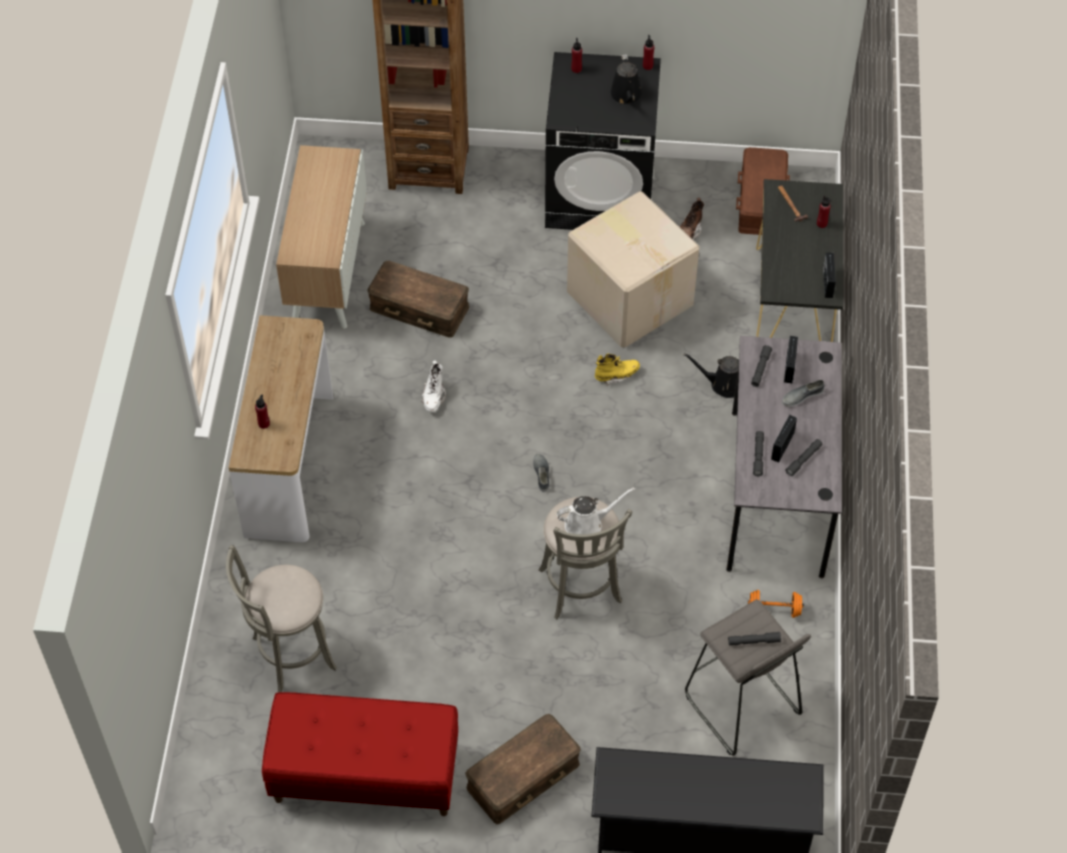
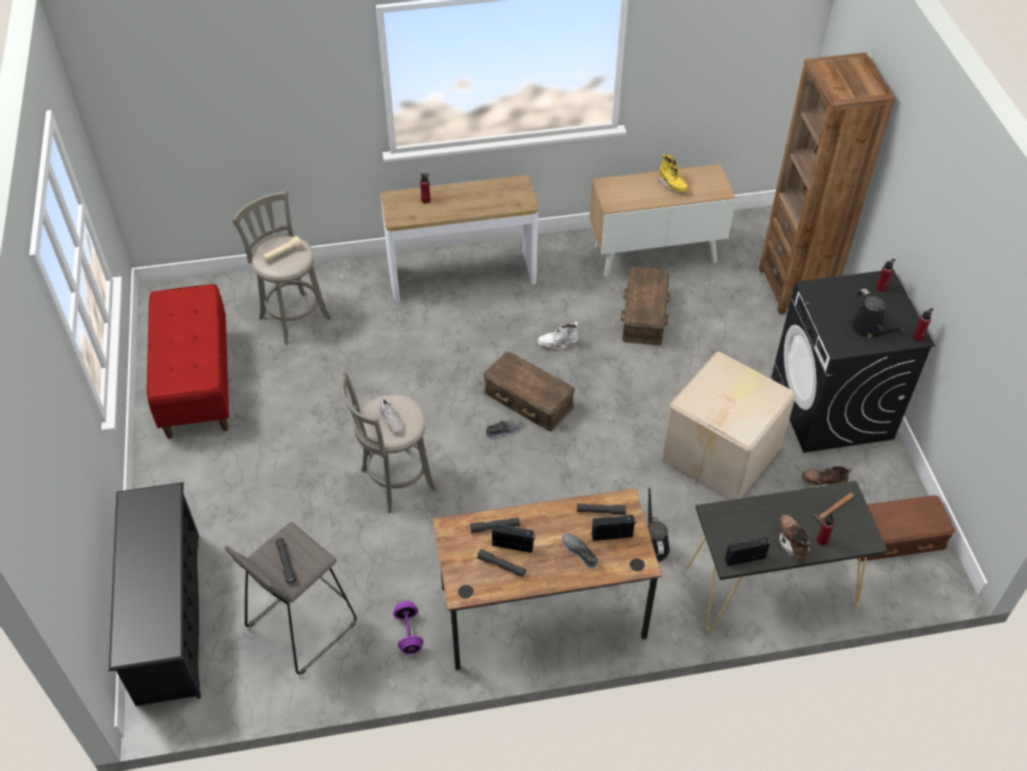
camera: 75 degrees right, 5 degrees down
brown storage box [465,714,581,824] -> brown storage box moved to [483,352,575,431]
white watering can [557,487,635,534] -> white shoe [379,398,404,434]
yellow boot [595,354,640,386] -> yellow boot moved to [659,154,688,192]
black watering can [610,54,642,105] -> black watering can turned 90 degrees counterclockwise [851,289,904,339]
grey desk [726,336,842,578] -> brown desk [433,488,662,670]
orange dumbbell [748,590,804,618] -> purple dumbbell [393,601,423,654]
none -> beige flashlight [262,236,302,261]
none -> brown boot [779,515,811,560]

